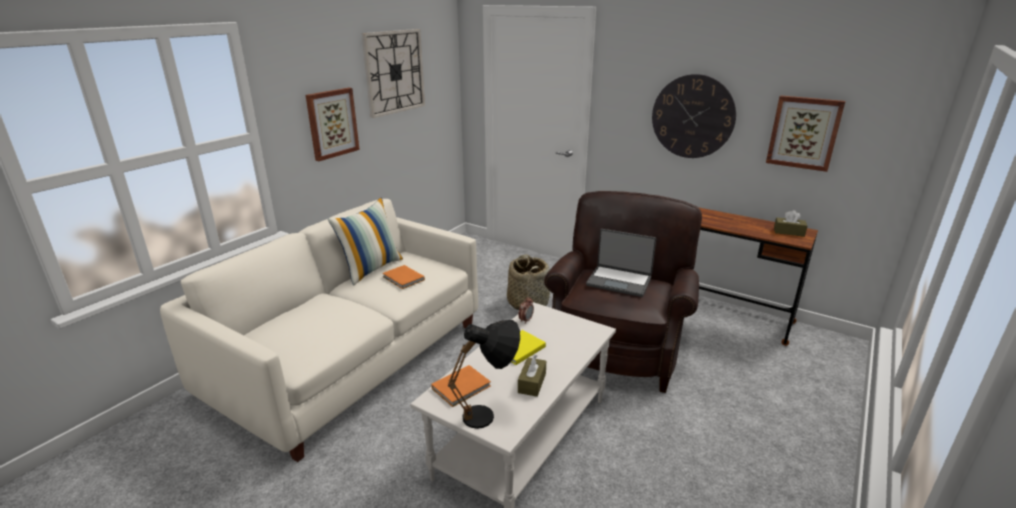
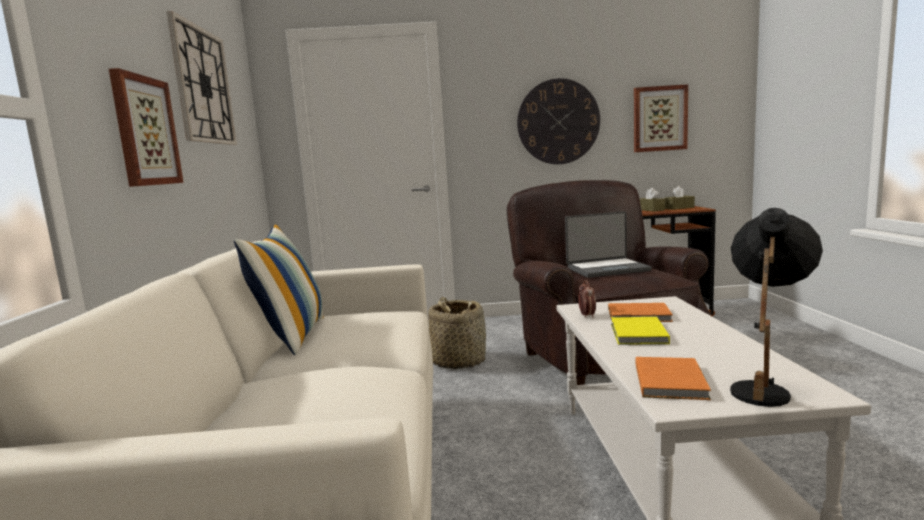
camera: 35 degrees left, 15 degrees down
orange book [382,265,425,289] -> orange book moved to [608,303,673,322]
brown tissue box [518,355,546,397] -> brown tissue box moved to [640,188,665,212]

